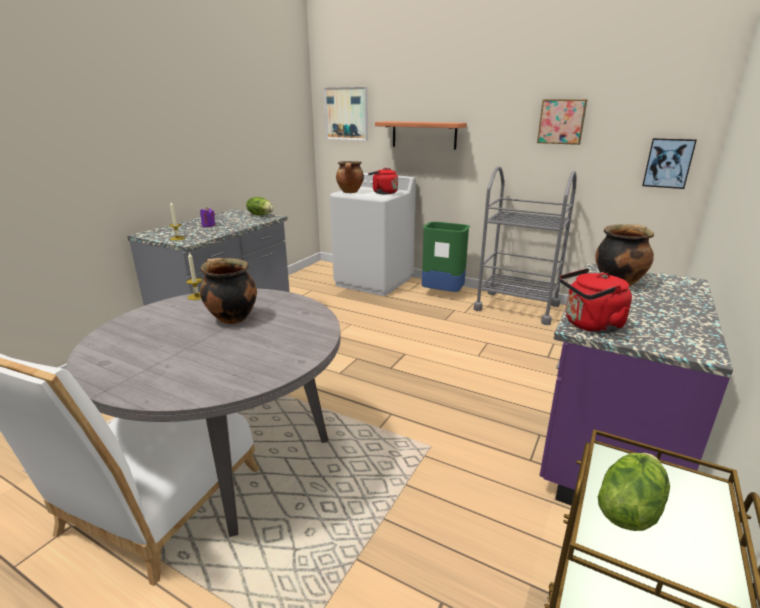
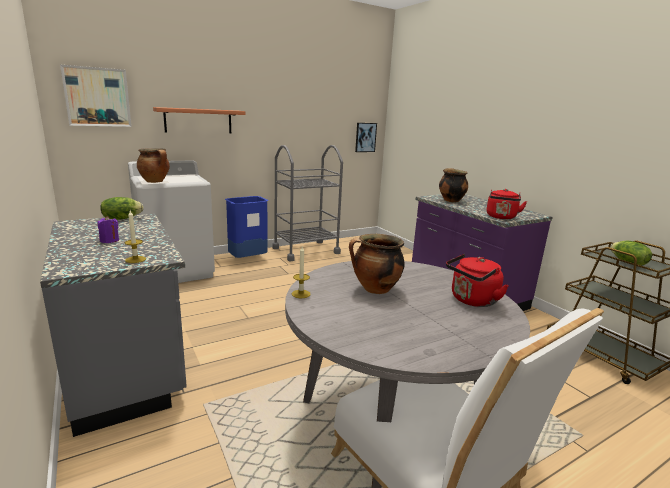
camera: 60 degrees left, 5 degrees down
red kettle [368,168,398,194] -> red kettle moved to [446,254,509,307]
green trash can [422,222,470,292] -> blue trash can [225,196,268,258]
picture [537,99,588,145] -> none

